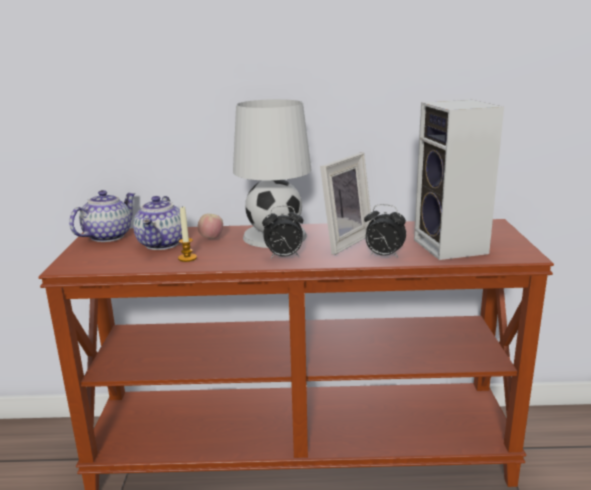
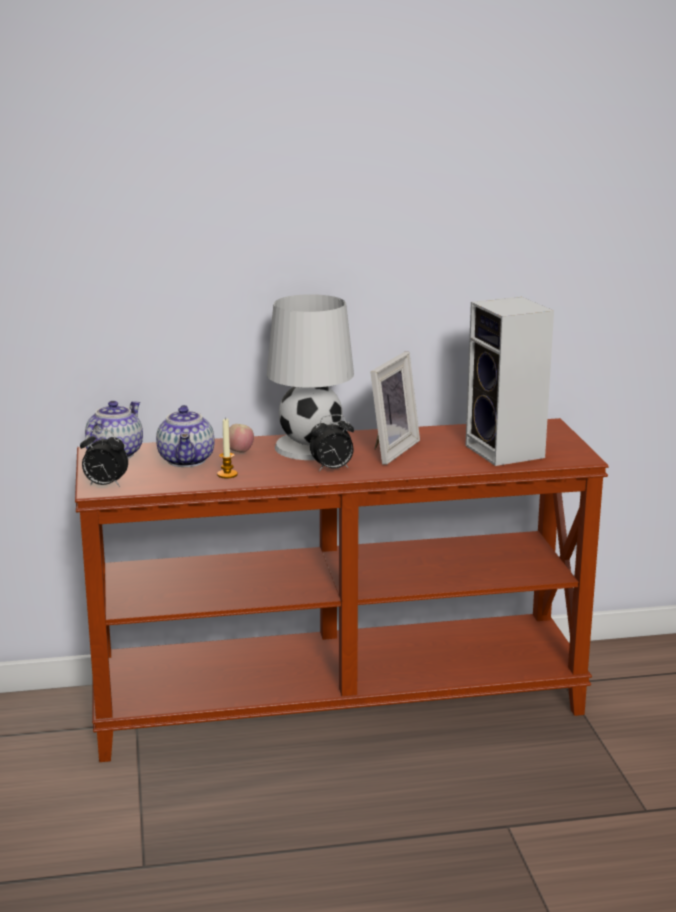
camera: 10 degrees left, 0 degrees up
alarm clock [364,204,406,258] -> alarm clock moved to [80,429,128,487]

